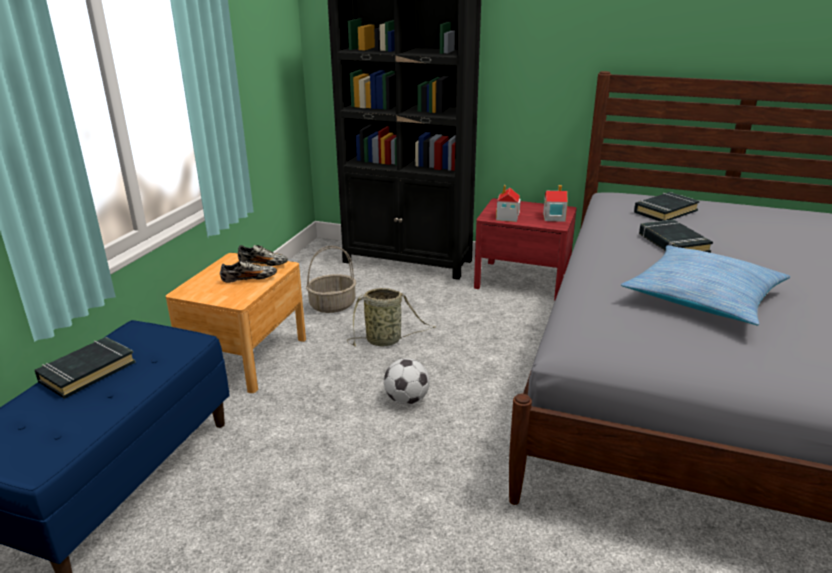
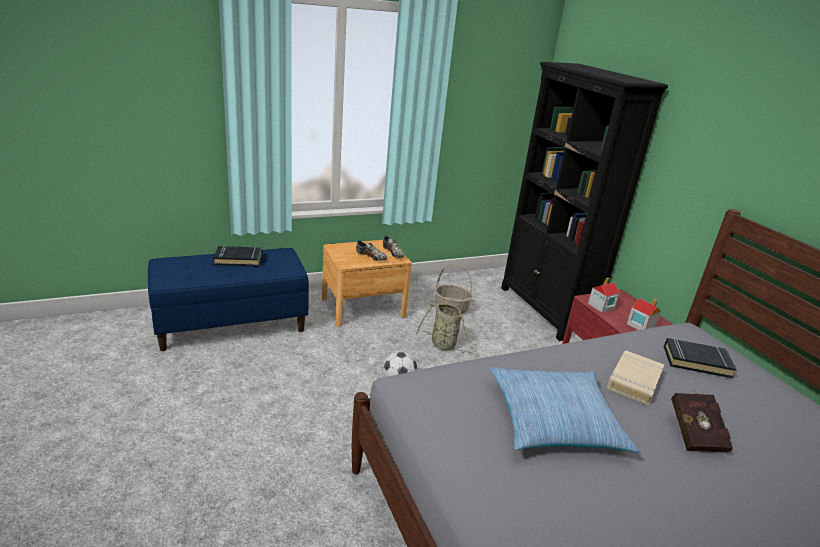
camera: 45 degrees right, 0 degrees up
black book [639,220,713,253] -> beige book [607,351,664,405]
none -> red book [671,390,733,453]

